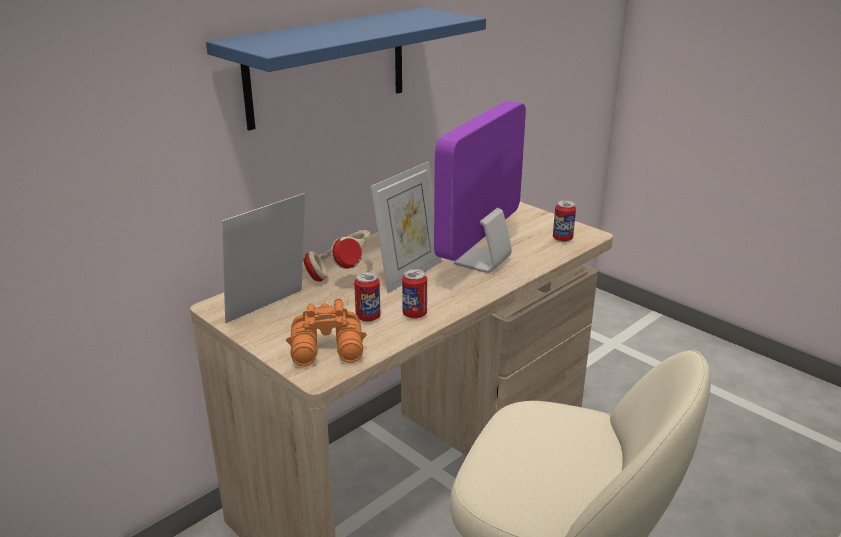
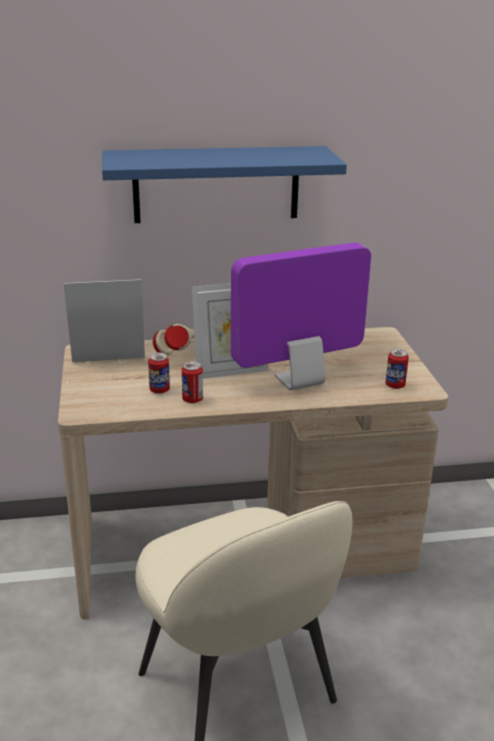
camera: 35 degrees right, 0 degrees up
orange binoculars [286,298,366,366] -> none

